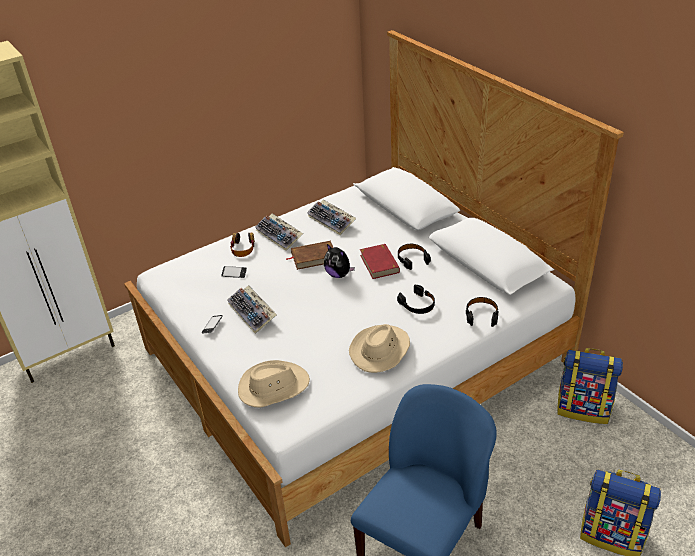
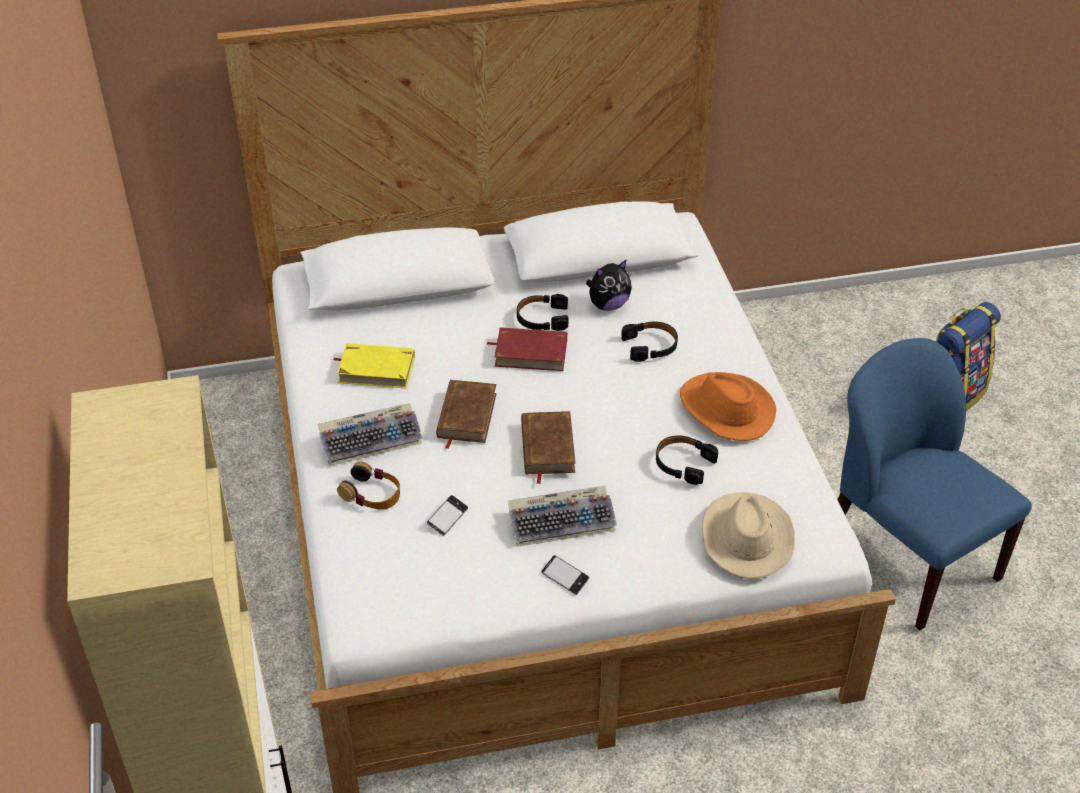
camera: 70 degrees left, 5 degrees up
keyboard [307,200,356,235] -> yellow book [333,343,415,388]
plush toy [324,244,355,278] -> plush toy moved to [586,259,632,311]
beige hat [349,324,410,373] -> orange hat [680,372,776,441]
black headphones [466,297,499,327] -> black headphones moved to [656,436,718,485]
backpack [557,348,623,424] -> none
none -> brown book [521,411,575,484]

